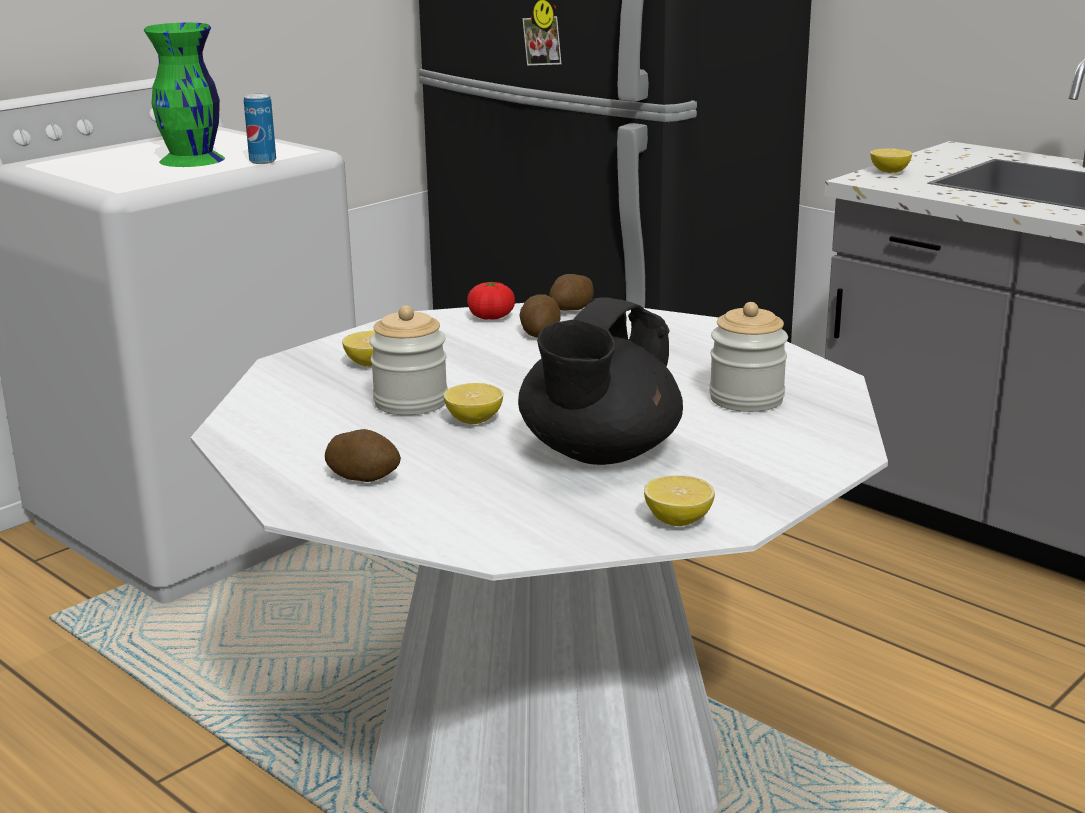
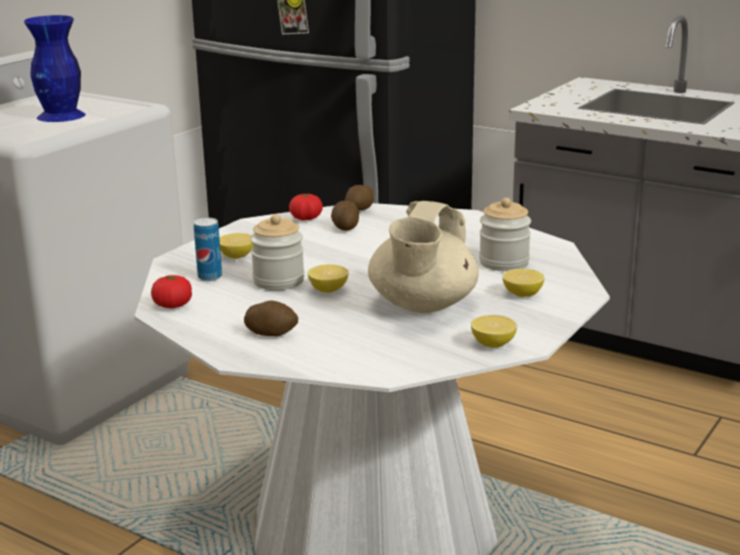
camera: 10 degrees left, 0 degrees up
green vase [144,23,225,167] -> blue vase [24,15,86,122]
can [244,93,276,164] -> can moved to [194,218,222,281]
black teapot [518,297,683,465] -> beige teapot [368,201,479,313]
lemon [870,148,912,173] -> lemon moved to [502,268,545,297]
none -> tomato [151,275,192,308]

